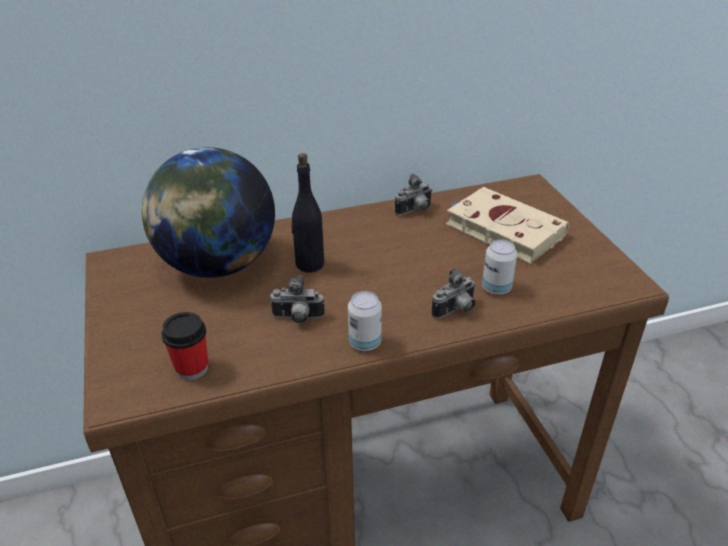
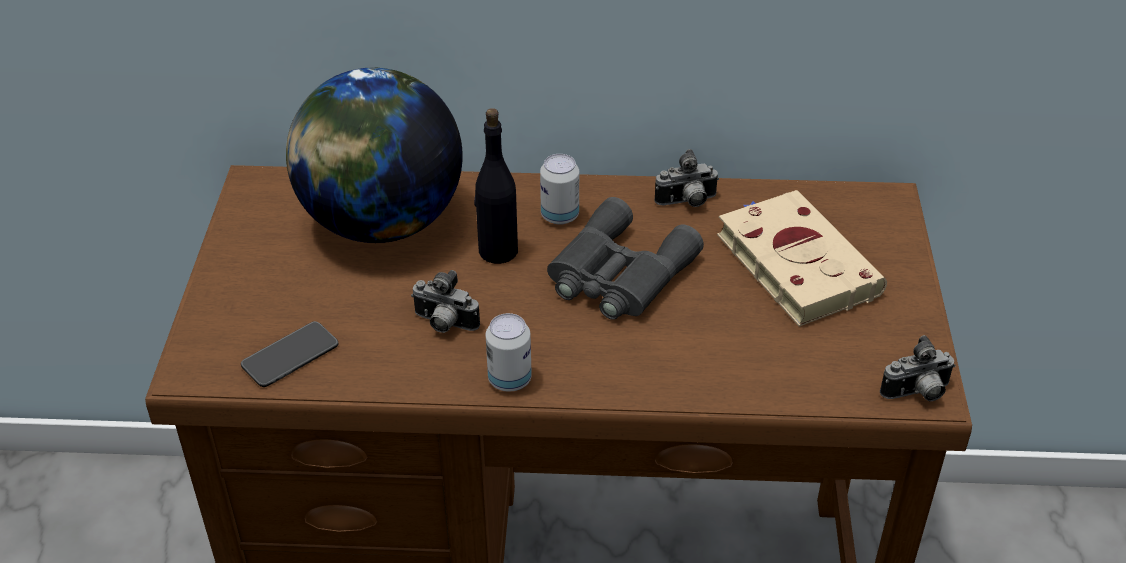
camera: 20 degrees right, 5 degrees up
cup [161,312,208,380] -> phone [241,321,338,387]
camera [431,268,475,319] -> camera moved to [880,335,955,401]
can [482,239,517,295] -> can moved to [540,154,579,225]
none -> grey binoculars [547,197,704,320]

